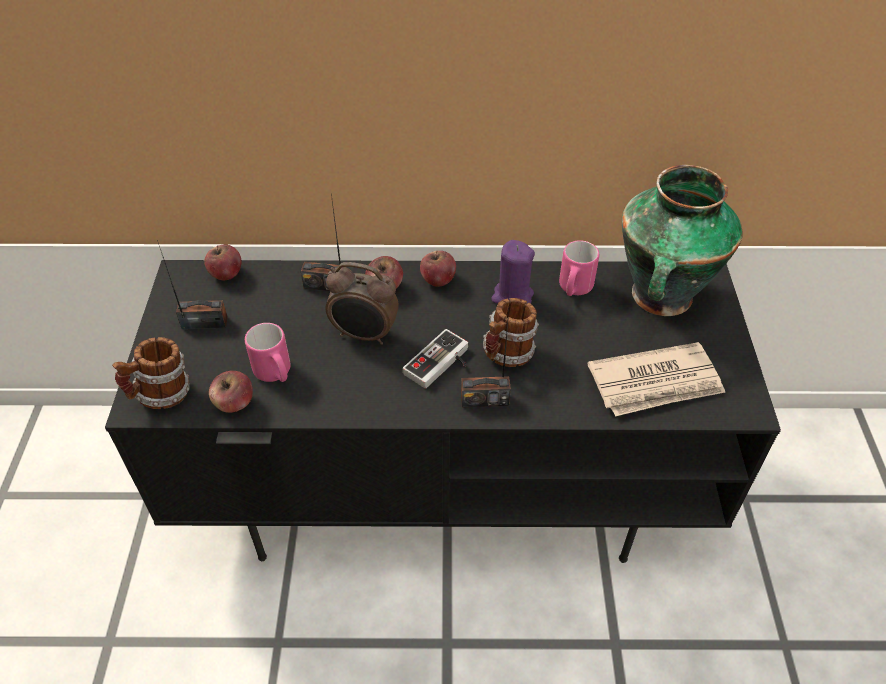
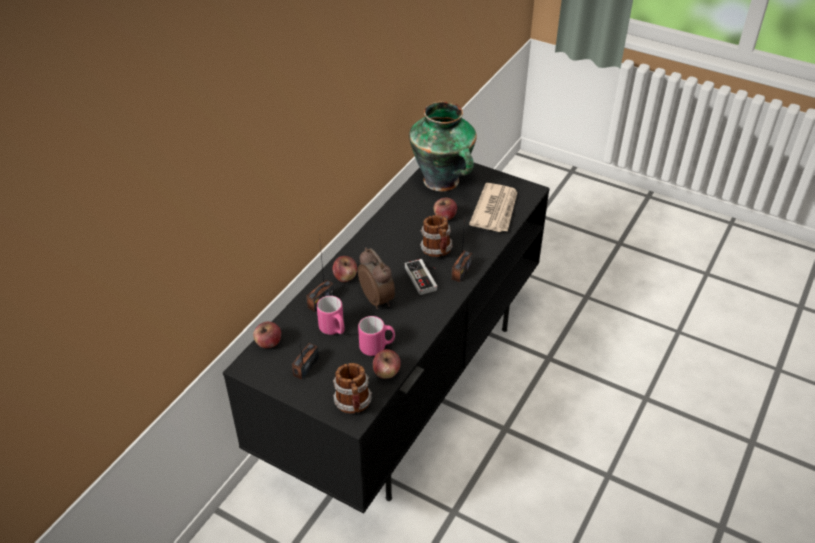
camera: 60 degrees left, 5 degrees down
alarm clock [326,262,399,345] -> alarm clock turned 75 degrees counterclockwise [358,248,395,310]
apple [420,251,456,287] -> apple moved to [434,198,457,220]
purple candle [491,240,535,304] -> none
pink mug [559,240,599,296] -> pink mug moved to [317,296,345,335]

